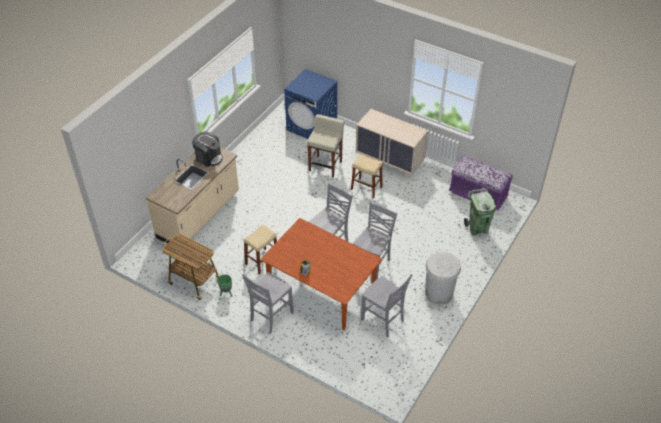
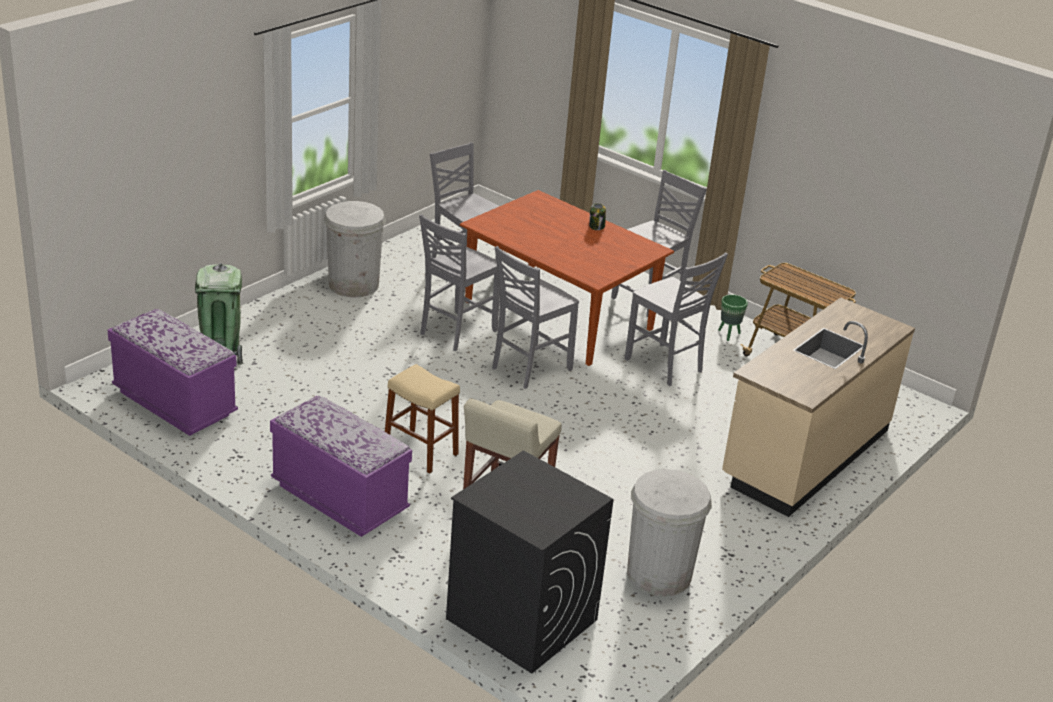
camera: 175 degrees left, 15 degrees down
coffee machine [192,131,223,167] -> none
beige stool [244,224,277,275] -> grey chair [625,252,728,386]
blue washing machine [284,69,338,139] -> black washing machine [446,451,614,674]
beige dresser [356,109,428,178] -> purple bench [270,396,412,537]
none -> white trash can [627,469,712,596]

